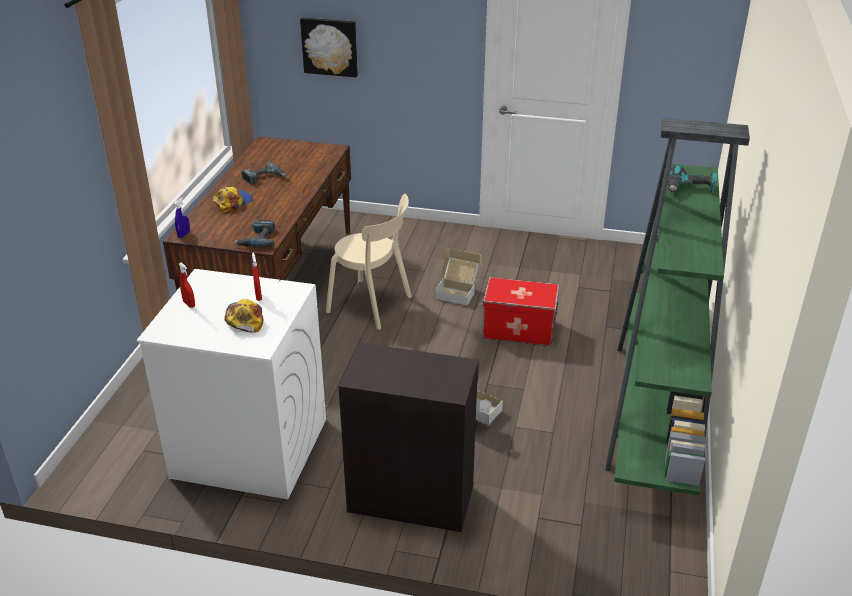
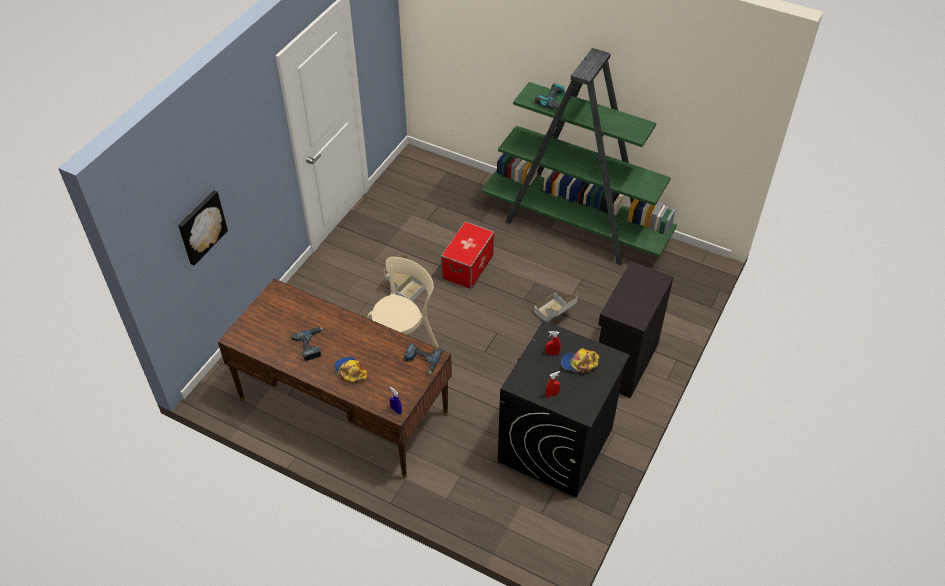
camera: 75 degrees left, 15 degrees up
white washing machine [137,269,326,499] -> black washing machine [498,321,630,498]

